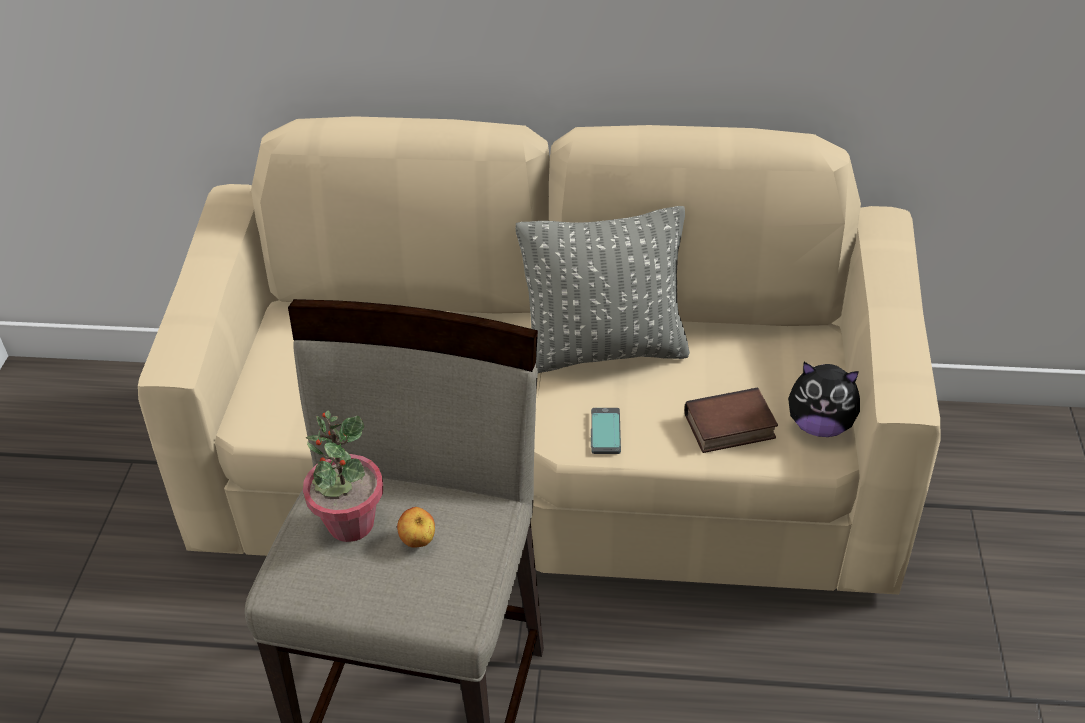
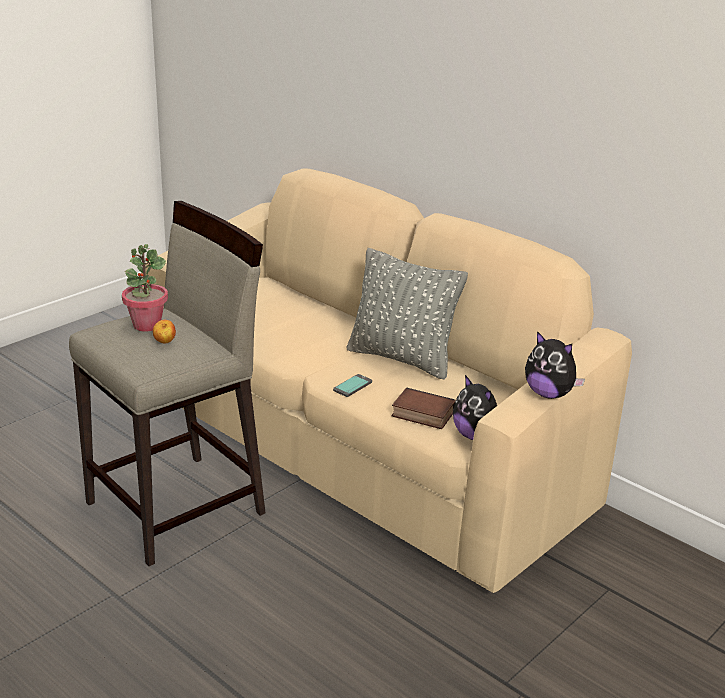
camera: 35 degrees right, 15 degrees down
none -> plush toy [525,331,585,399]

